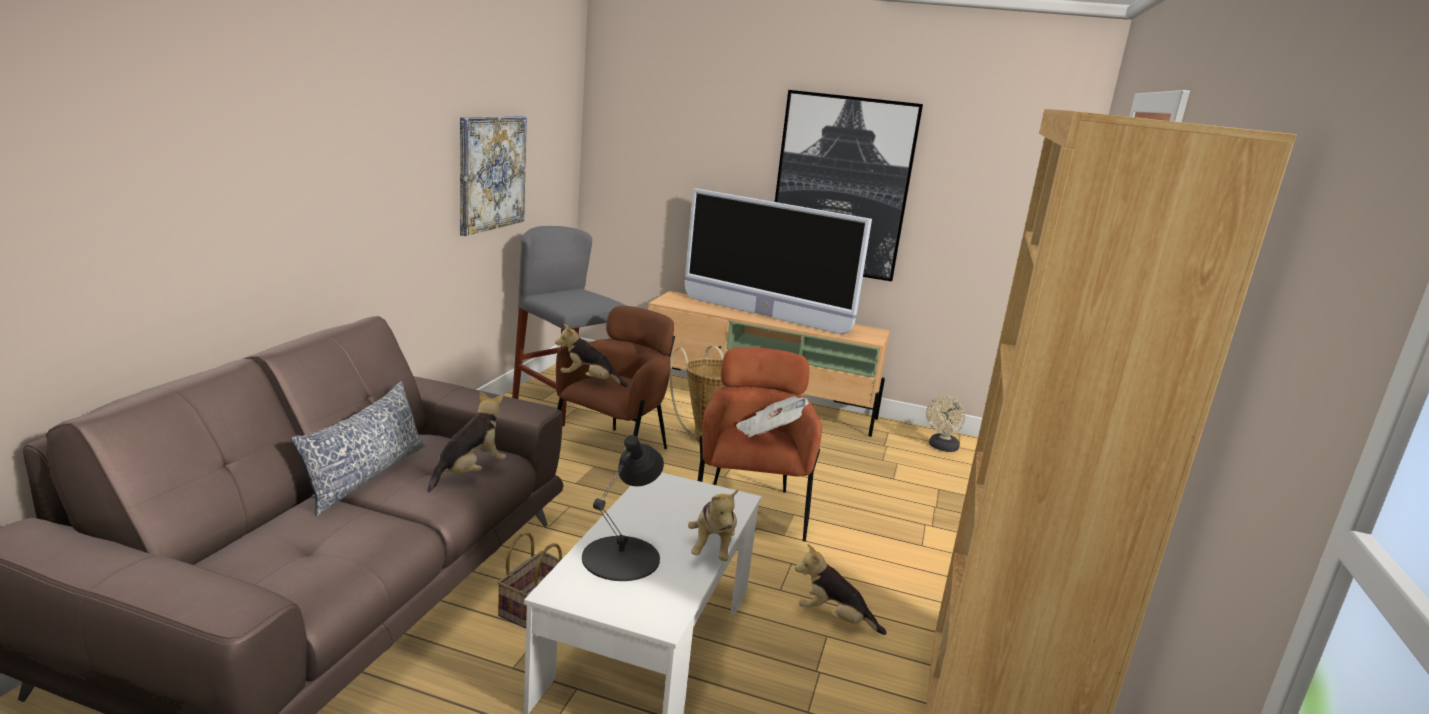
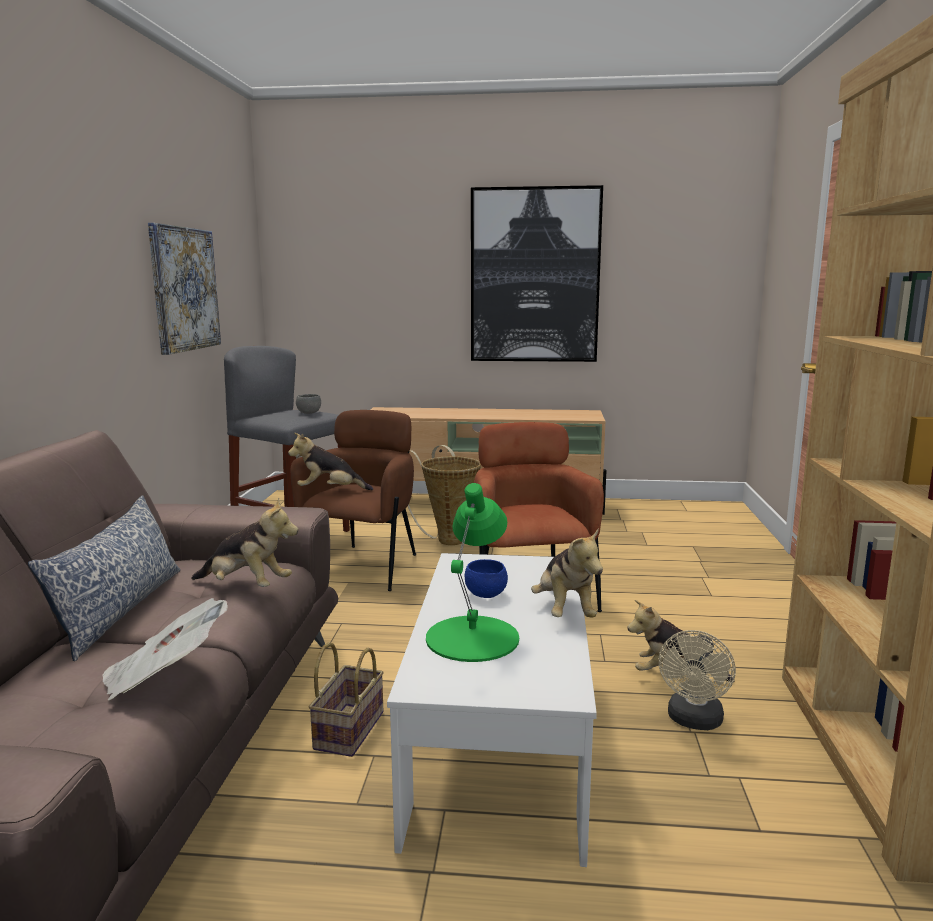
camera: 10 degrees left, 5 degrees down
plush toy [428,391,506,493] -> plush toy turned 90 degrees clockwise [191,497,299,587]
black table lamp [582,435,664,581] -> green table lamp [426,483,519,662]
television [685,188,872,334] -> none
newspaper [736,396,809,437] -> newspaper moved to [102,598,228,700]
beige fan [926,396,965,452] -> beige fan moved to [659,630,736,730]
none -> grey bowl [296,394,321,414]
none -> blue bowl [465,559,508,598]

